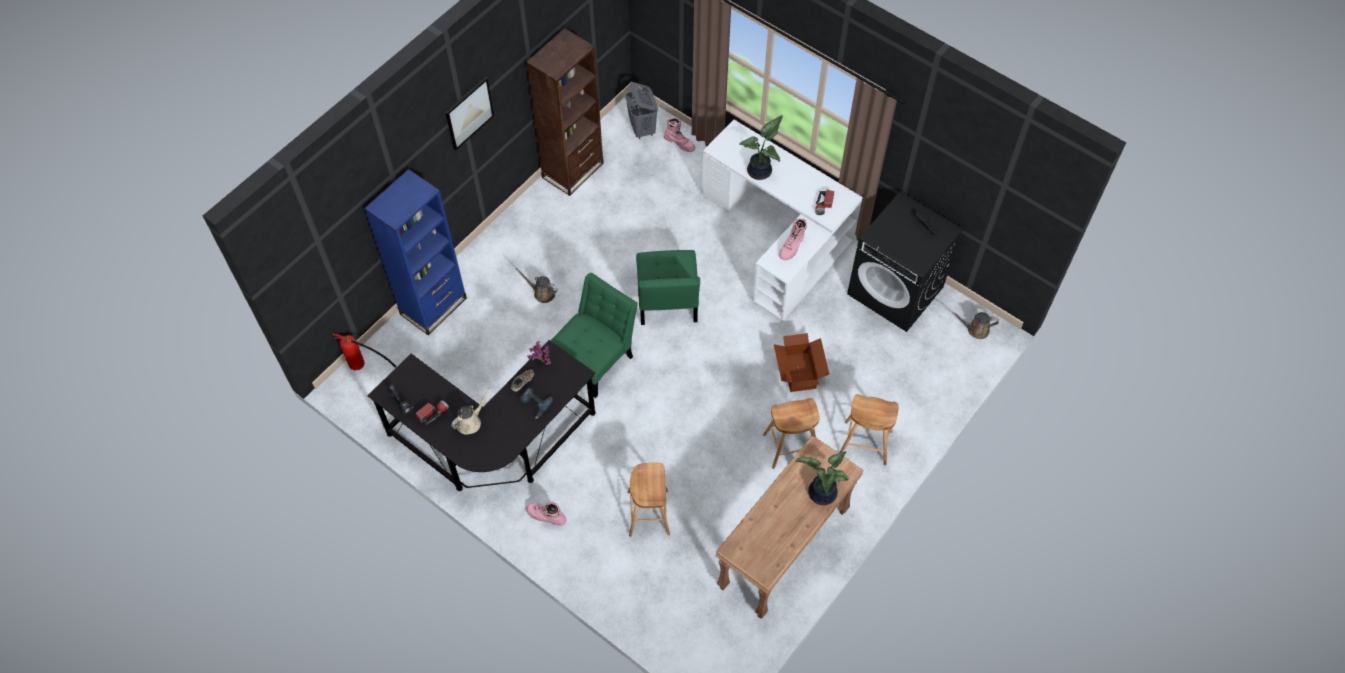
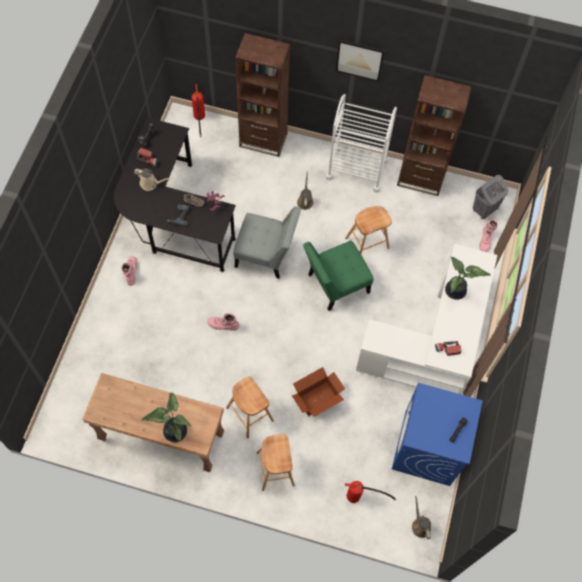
camera: 65 degrees right, 5 degrees up
blue bookcase [364,169,467,335] -> brown bookcase [235,33,290,157]
green chair [551,273,638,398] -> grey chair [233,206,301,279]
brown stool [628,463,670,537] -> brown stool moved to [345,206,392,254]
pink boot [779,218,807,260] -> pink boot moved to [207,313,239,330]
black washing machine [847,192,963,332] -> blue washing machine [392,383,483,486]
none -> white cart [326,94,397,193]
none -> fire extinguisher [345,481,396,503]

